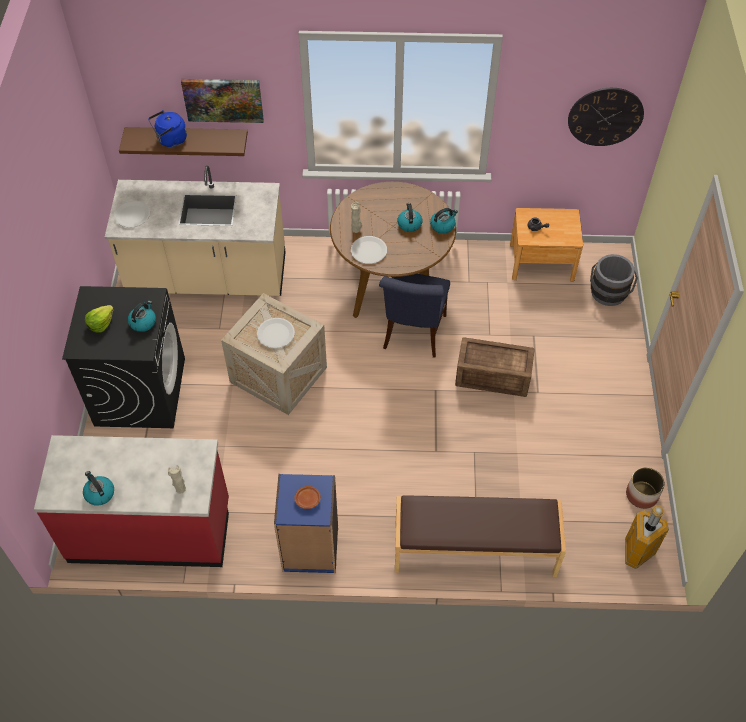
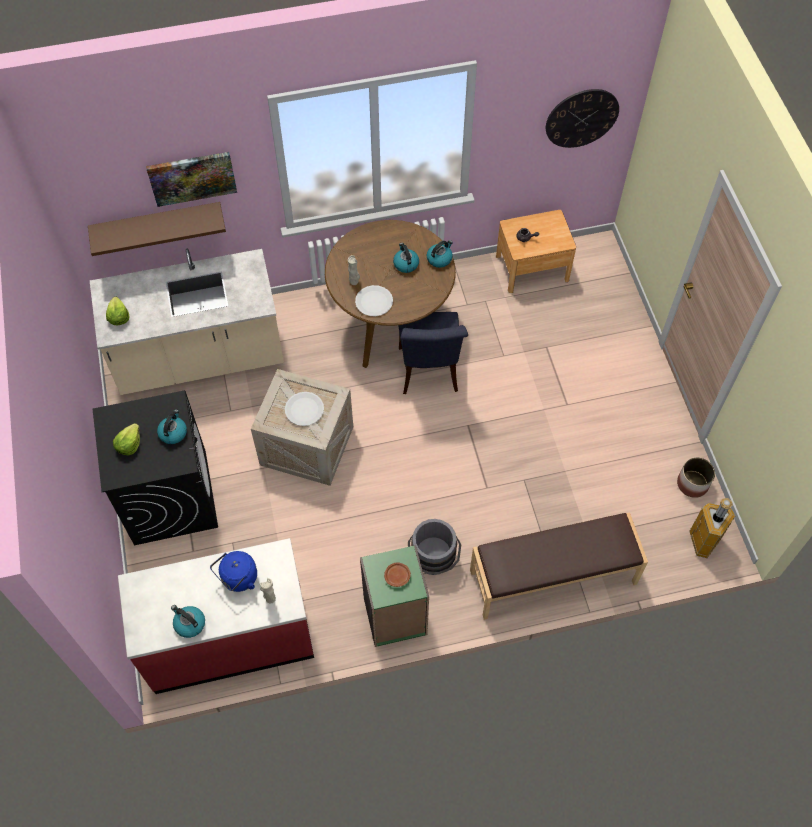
camera: 15 degrees left, 5 degrees up
white plate [114,200,150,228] -> lettuce [106,297,129,325]
blue kettle [148,110,187,147] -> blue kettle moved to [210,551,257,592]
blue bookcase [274,474,338,573] -> green bookcase [360,545,429,647]
crate [455,337,535,397] -> none
grey bucket [590,254,638,306] -> grey bucket moved to [408,519,461,575]

